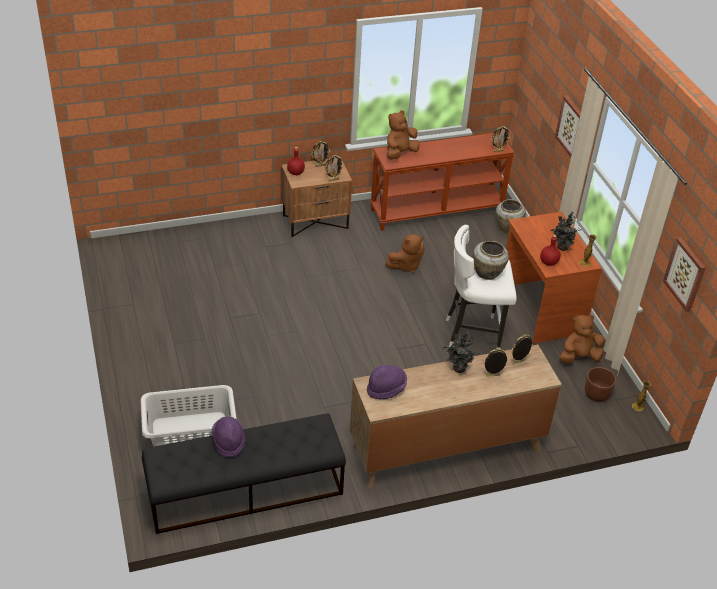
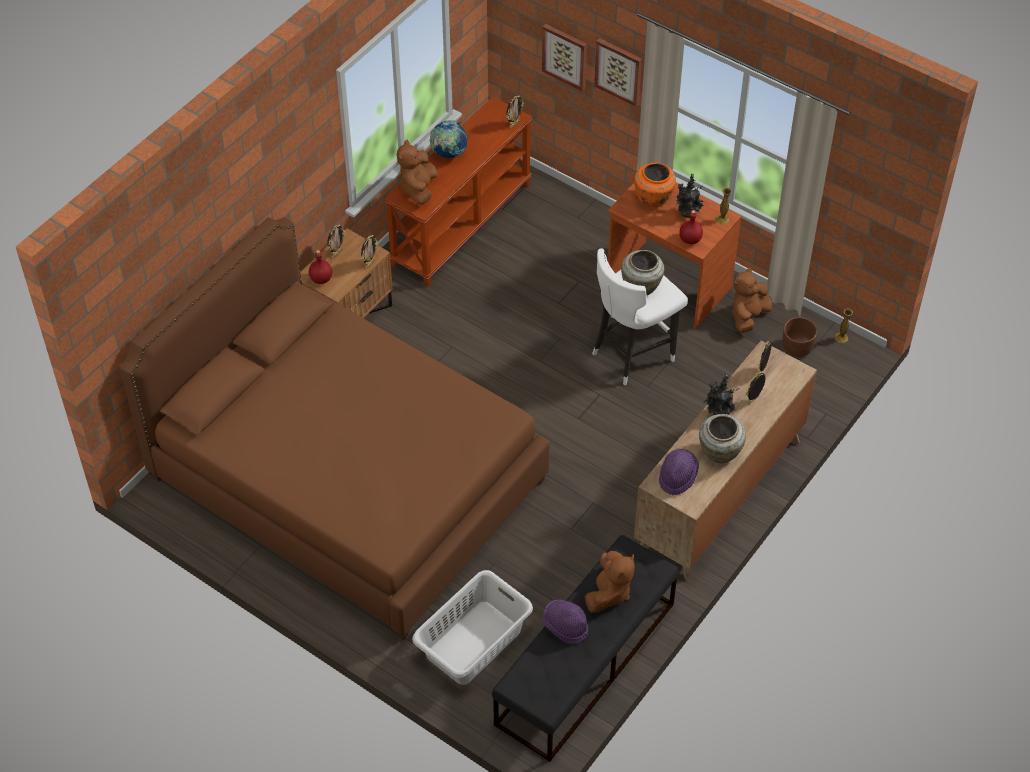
camera: 35 degrees left, 10 degrees up
brown plush toy [386,234,425,273] -> brown plush toy moved to [585,551,635,613]
beige vase [496,199,526,233] -> beige vase moved to [699,414,746,463]
picture [663,237,706,312] -> picture moved to [542,24,587,91]
none -> brown bed [120,217,550,640]
none -> globe [430,120,468,158]
none -> orange vase [634,163,676,208]

